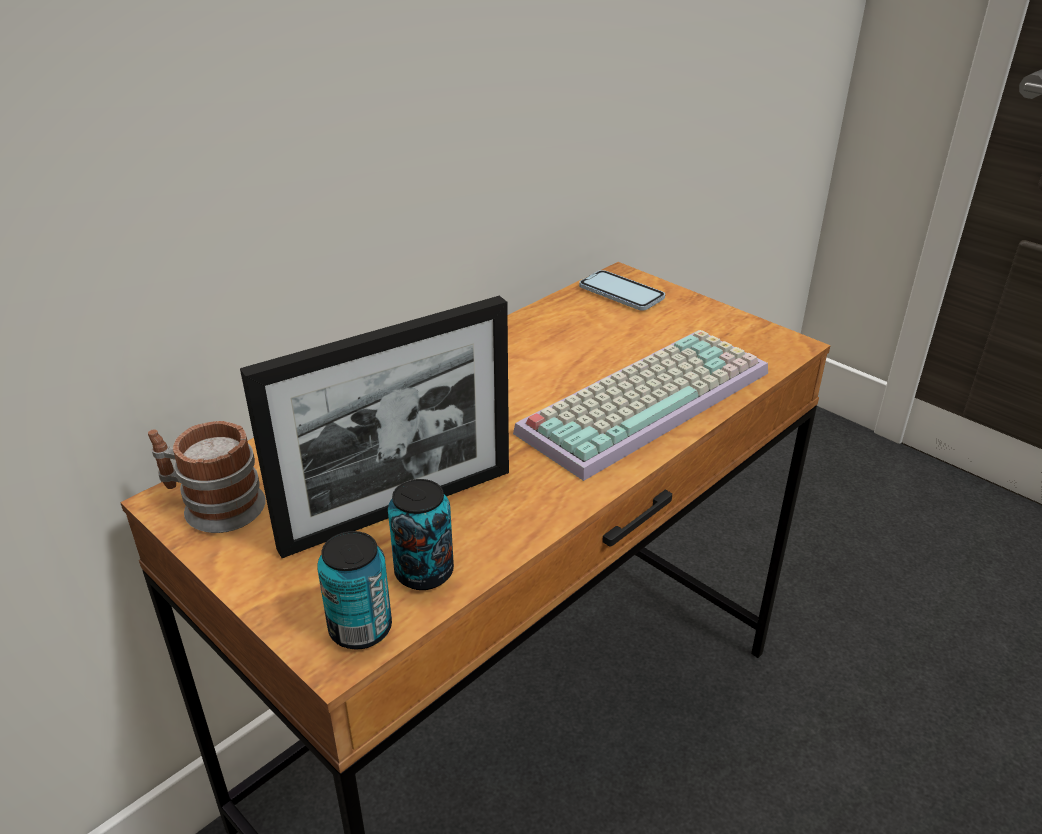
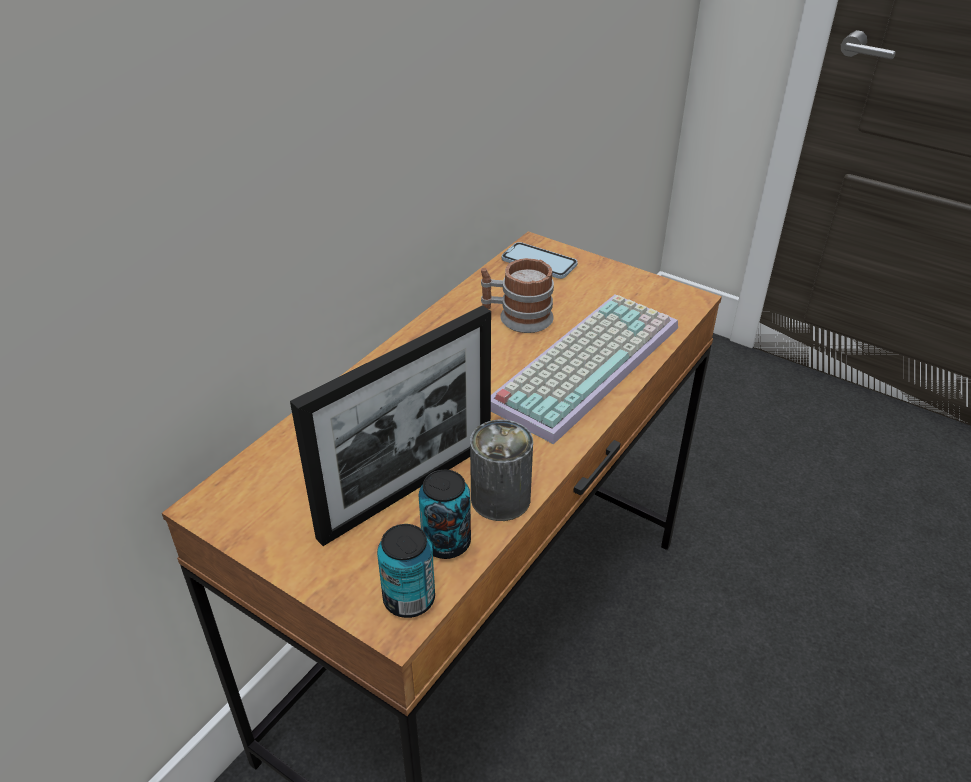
camera: 10 degrees left, 5 degrees up
mug [148,421,266,533] -> mug moved to [481,258,554,333]
none -> can [470,420,533,521]

